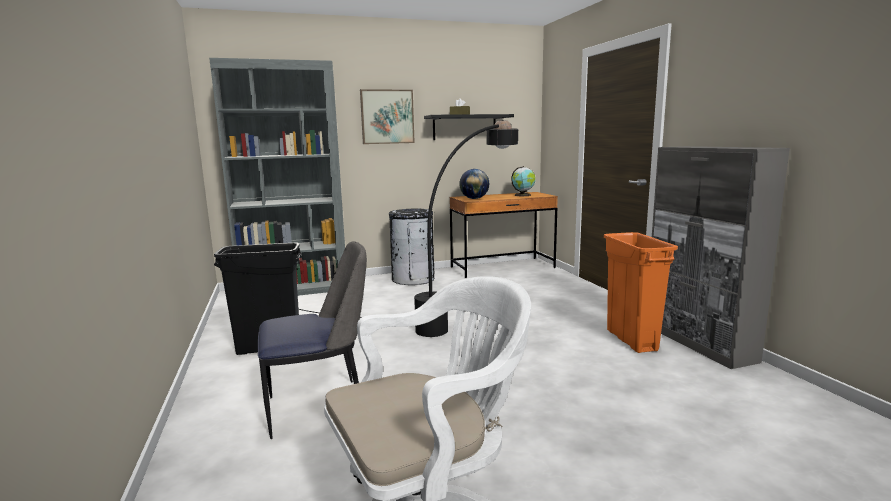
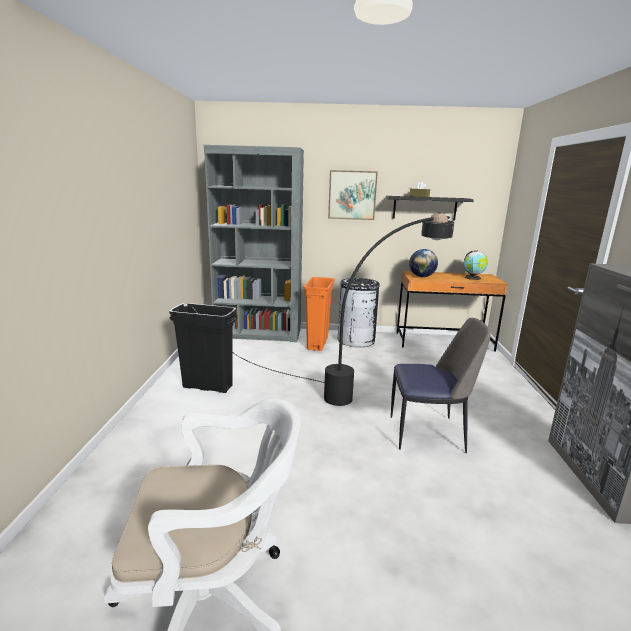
camera: 20 degrees right, 5 degrees up
chair [258,241,367,439] -> chair moved to [391,318,490,453]
orange trash can [604,232,678,353] -> orange trash can moved to [303,277,335,351]

